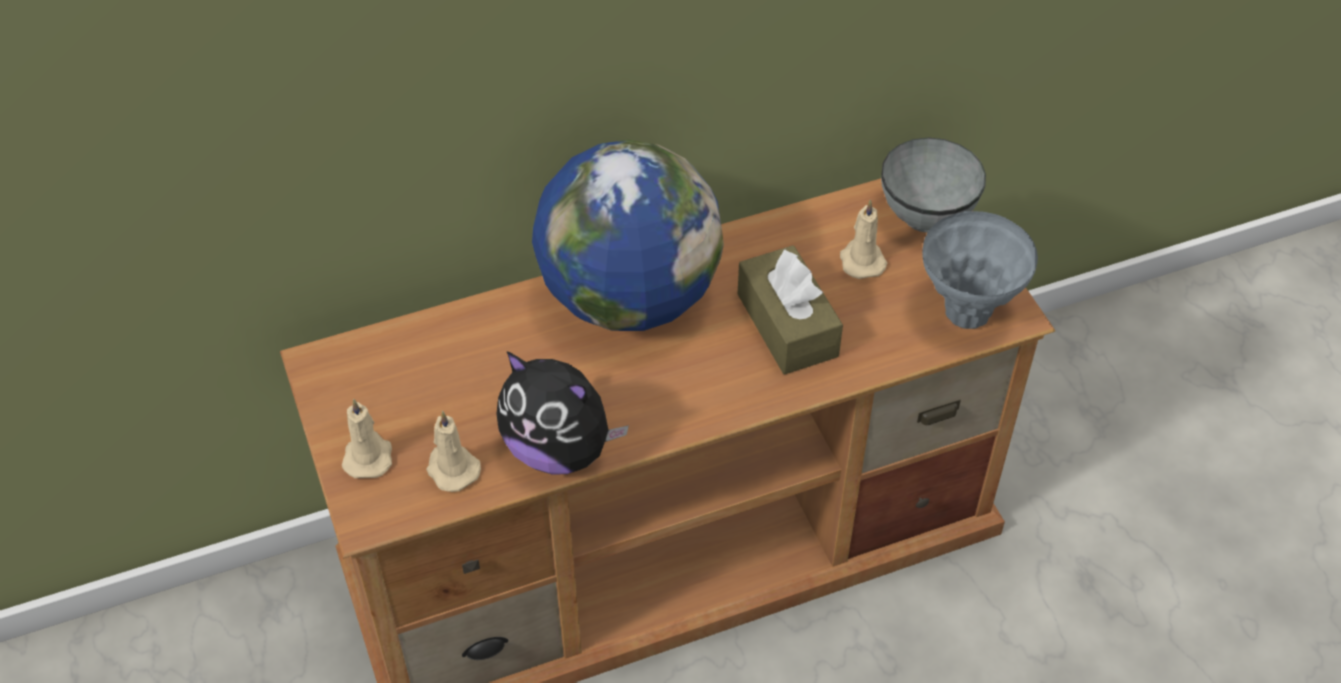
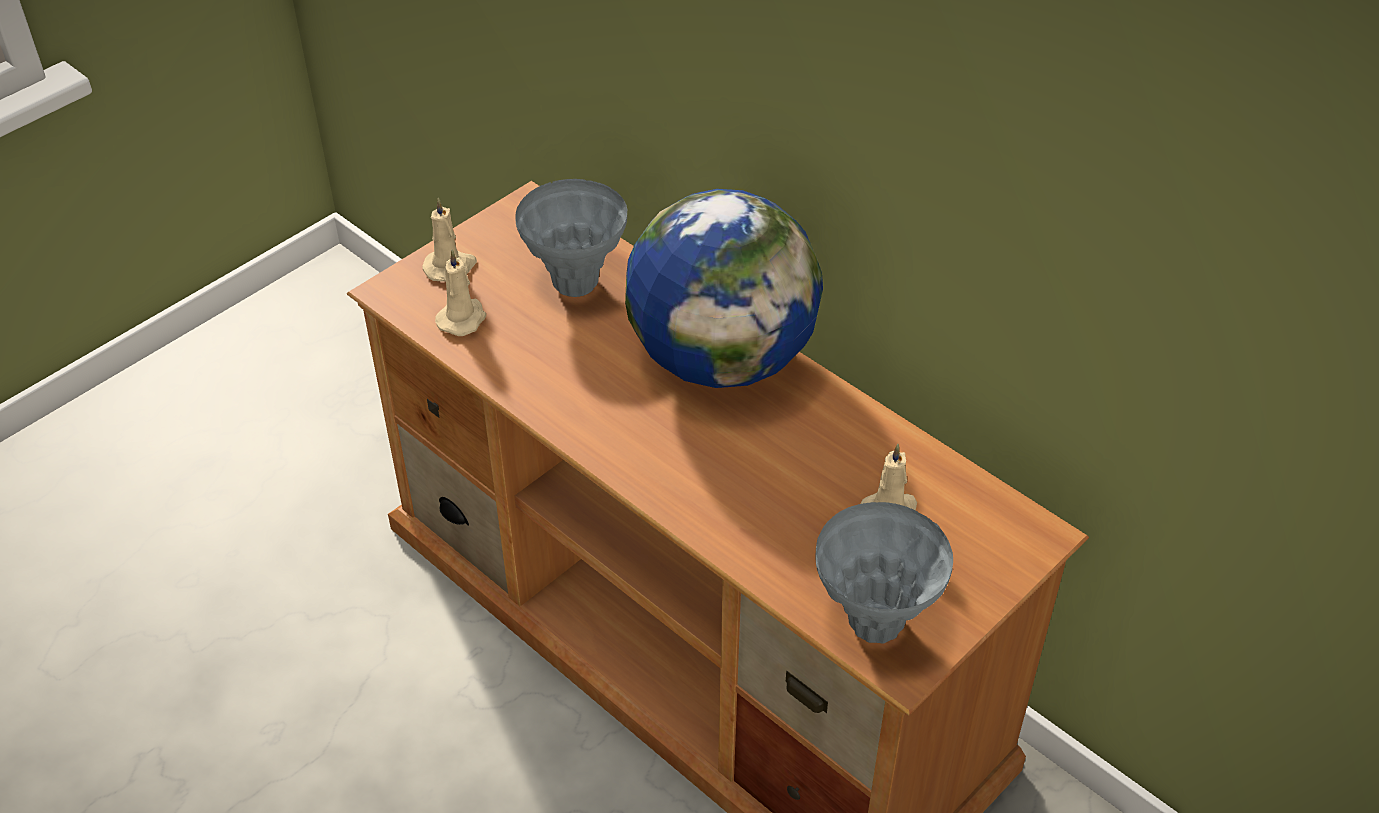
camera: 65 degrees right, 5 degrees down
plush toy [496,351,629,474] -> none
brown tissue box [738,245,843,374] -> none
grey bowl [881,137,986,233] -> none
none -> grey vase [515,179,627,297]

